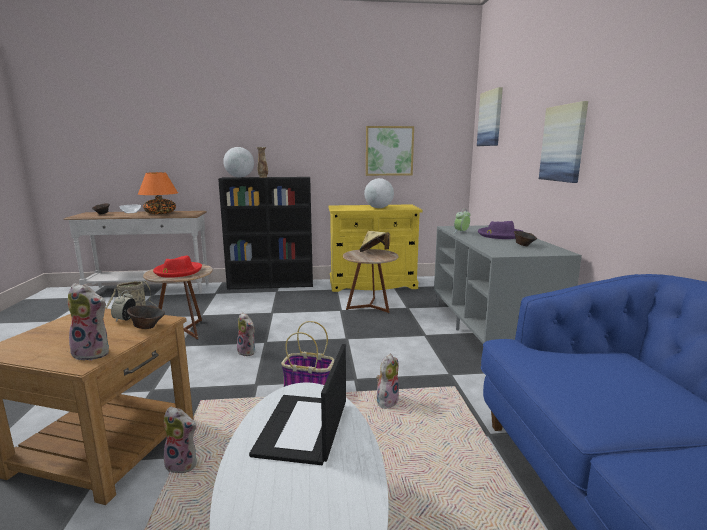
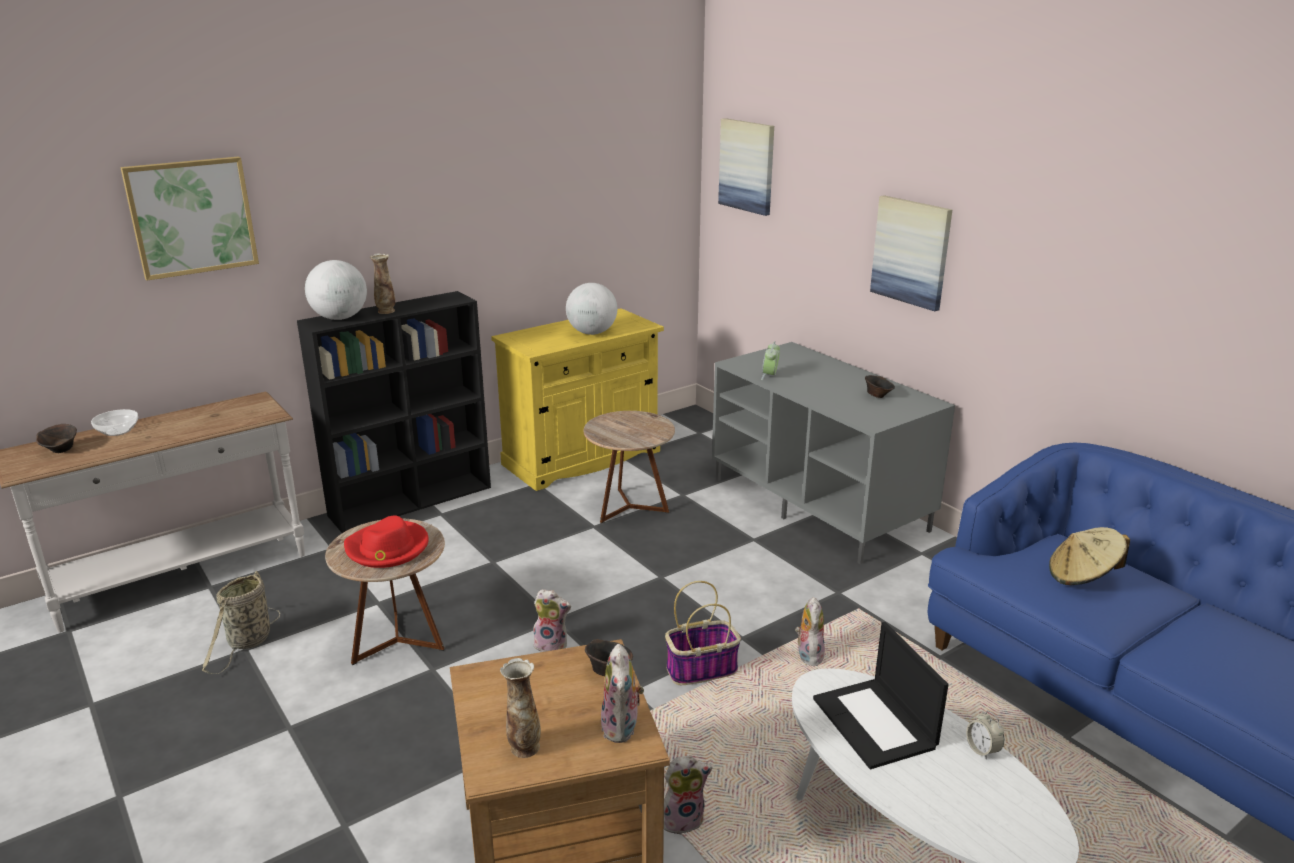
camera: 30 degrees left, 10 degrees up
plush toy [68,283,109,361] -> plush toy turned 105 degrees clockwise [600,644,644,743]
alarm clock [111,290,136,322] -> alarm clock moved to [966,710,1004,760]
orange table lamp [138,172,178,214] -> none
beige hat [360,231,390,252] -> beige hat moved to [1049,527,1130,585]
picture [366,126,414,176] -> picture moved to [120,156,259,281]
purple hat [478,221,524,239] -> none
none -> vase [500,658,541,758]

